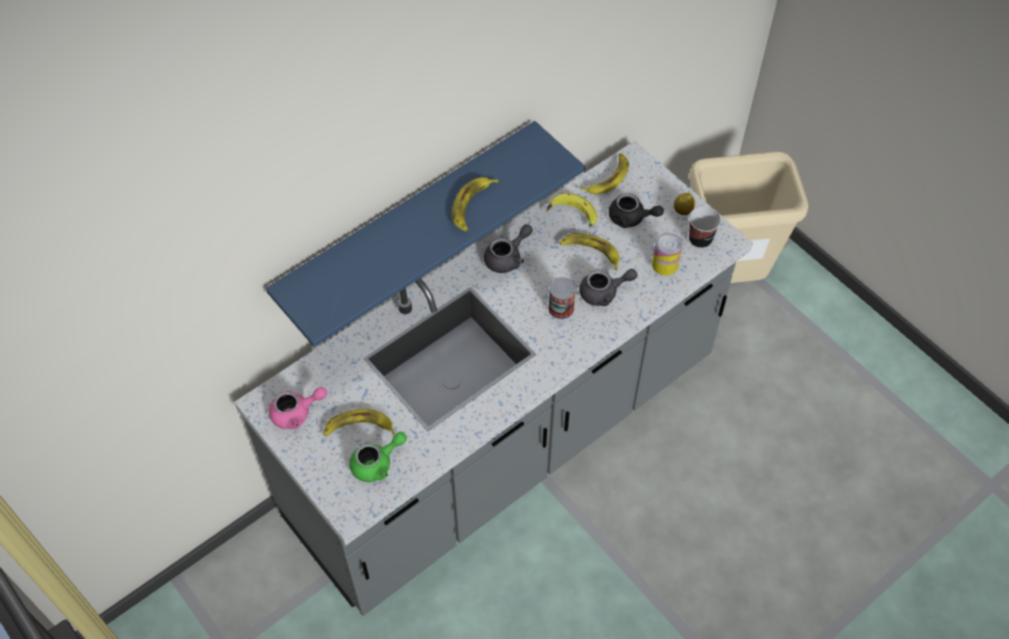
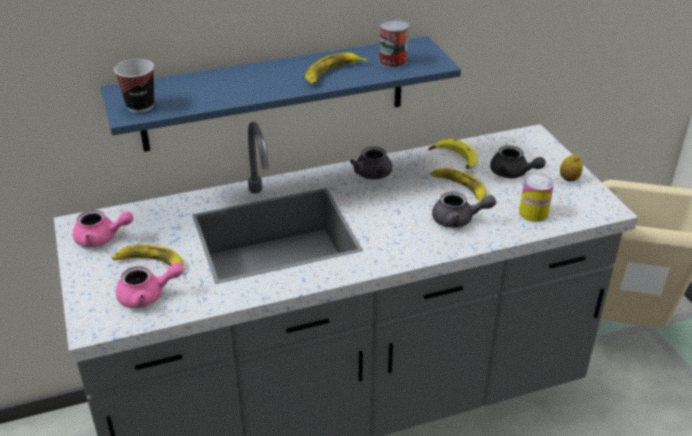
camera: 20 degrees right, 20 degrees down
green teapot [349,432,407,482] -> pink teapot [116,263,184,308]
grey teapot [484,224,533,273] -> grey teapot turned 90 degrees clockwise [350,146,392,180]
can [548,277,576,319] -> can moved to [379,19,409,68]
banana [580,153,629,194] -> none
cup [689,206,721,248] -> cup moved to [114,59,155,113]

